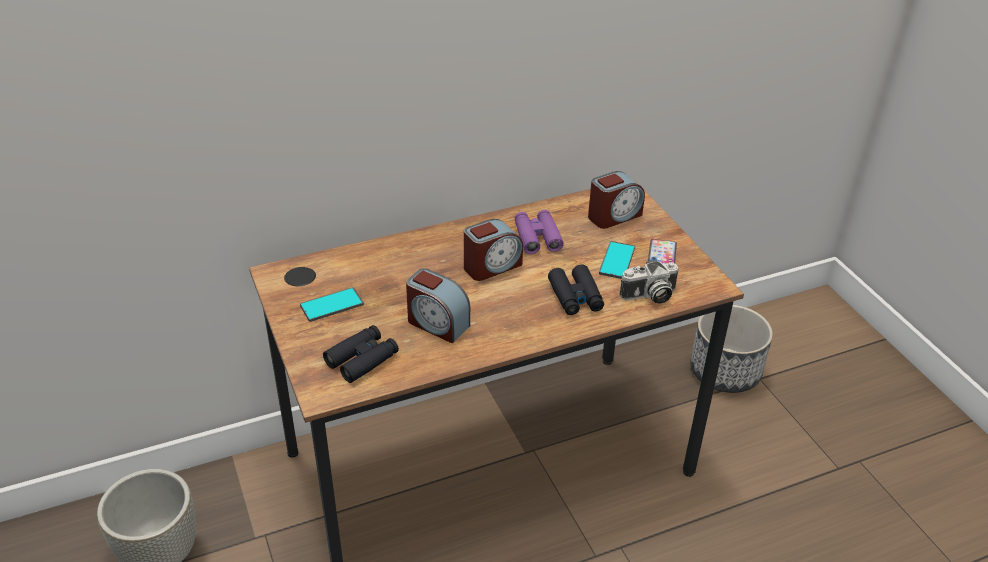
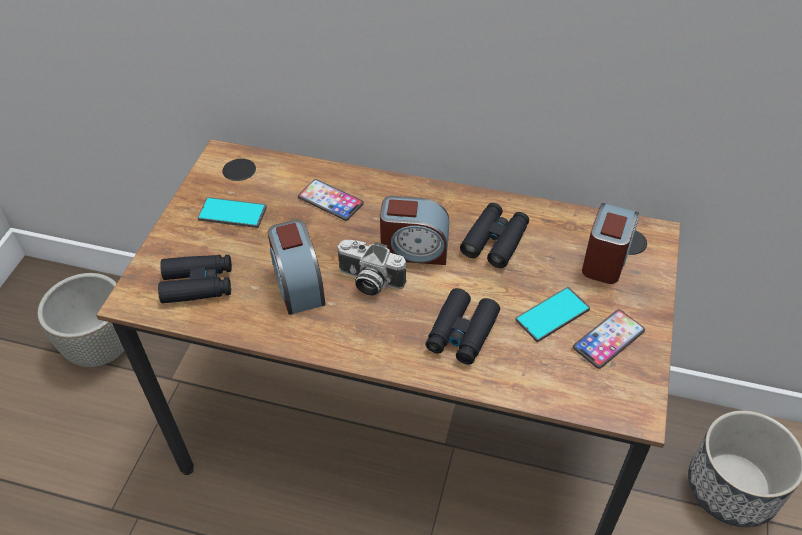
camera: 40 degrees right, 10 degrees up
purple binoculars [515,210,564,254] -> black binoculars [460,203,529,268]
alarm clock [588,171,645,229] -> alarm clock turned 75 degrees counterclockwise [582,203,640,284]
camera [619,260,678,304] -> camera moved to [337,240,407,296]
none -> phone [298,179,364,221]

